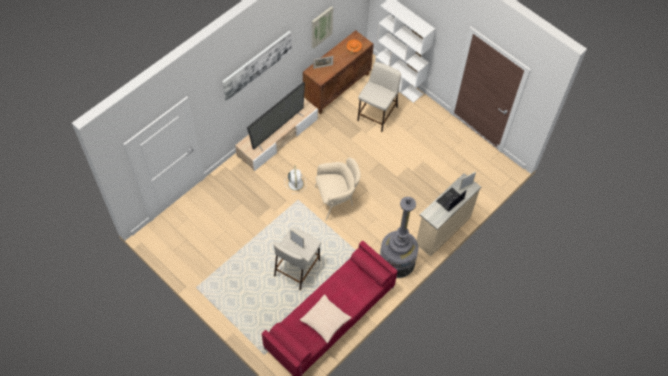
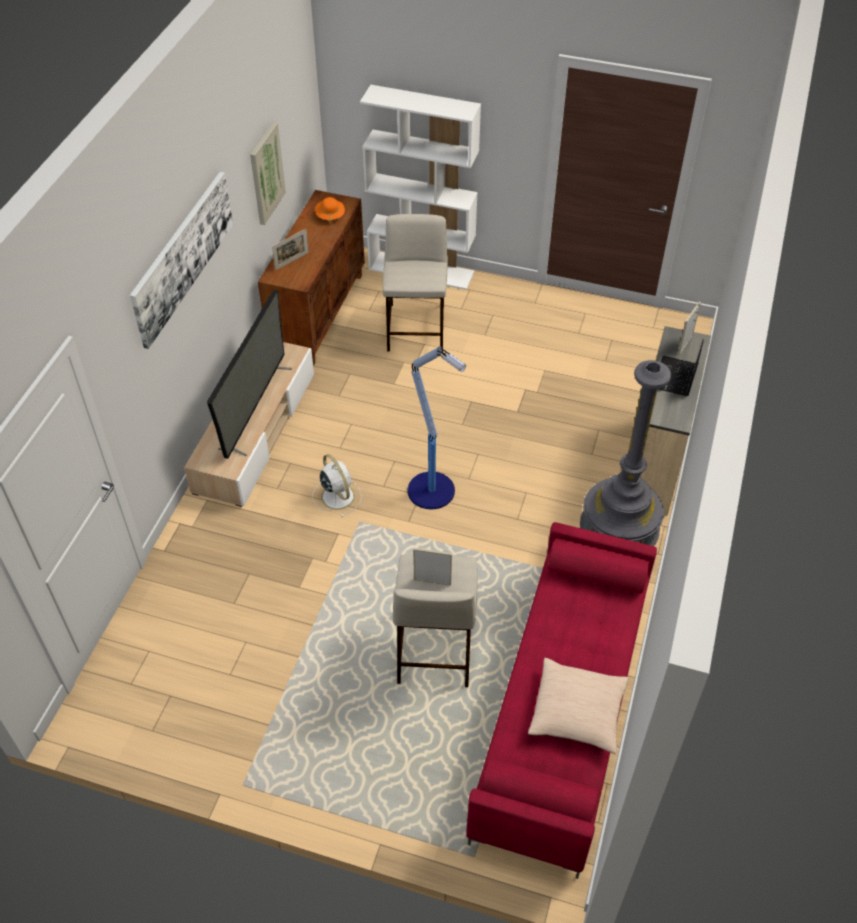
camera: 25 degrees left, 10 degrees down
beige armchair [315,158,361,220] -> floor lamp [407,346,466,509]

